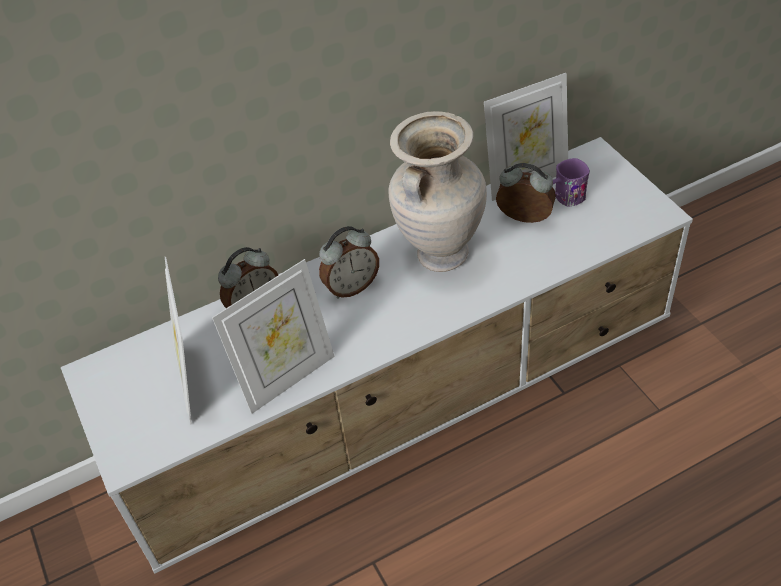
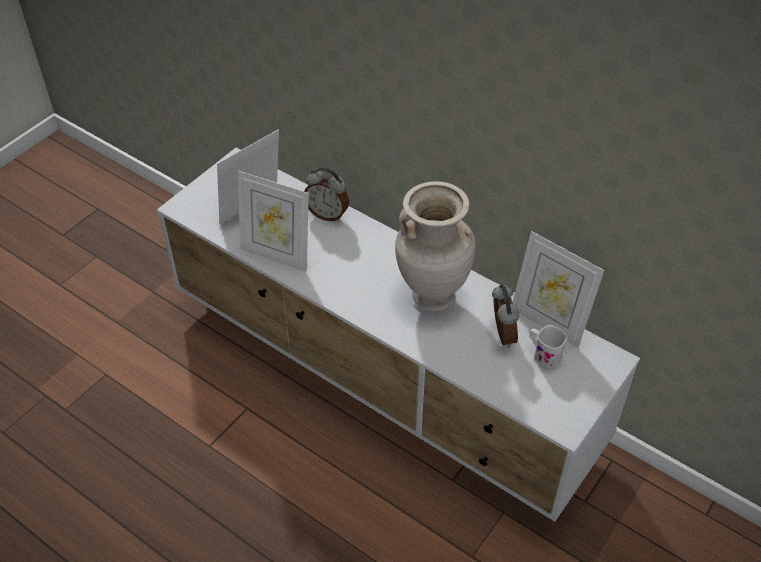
camera: 60 degrees right, 0 degrees up
alarm clock [319,226,379,299] -> none
purple mug [553,158,590,206] -> white mug [529,325,568,368]

